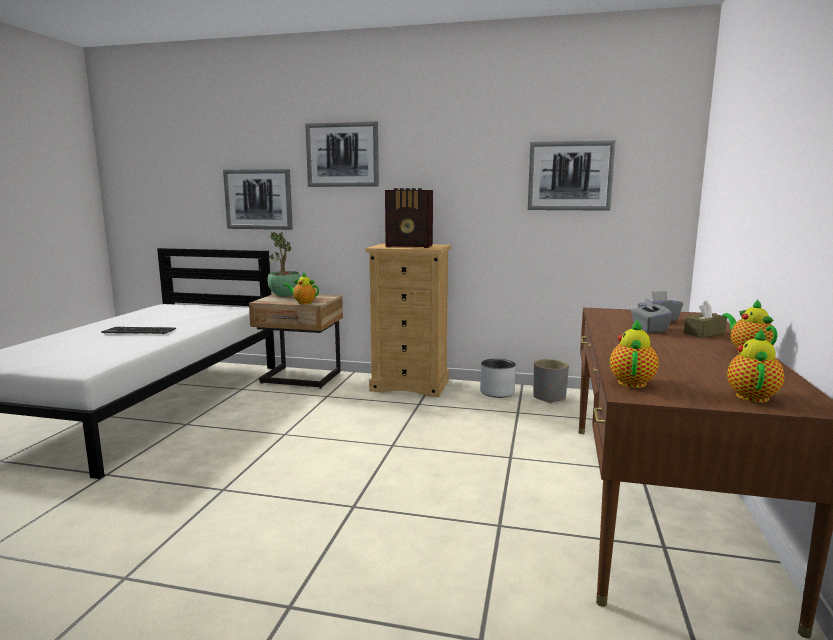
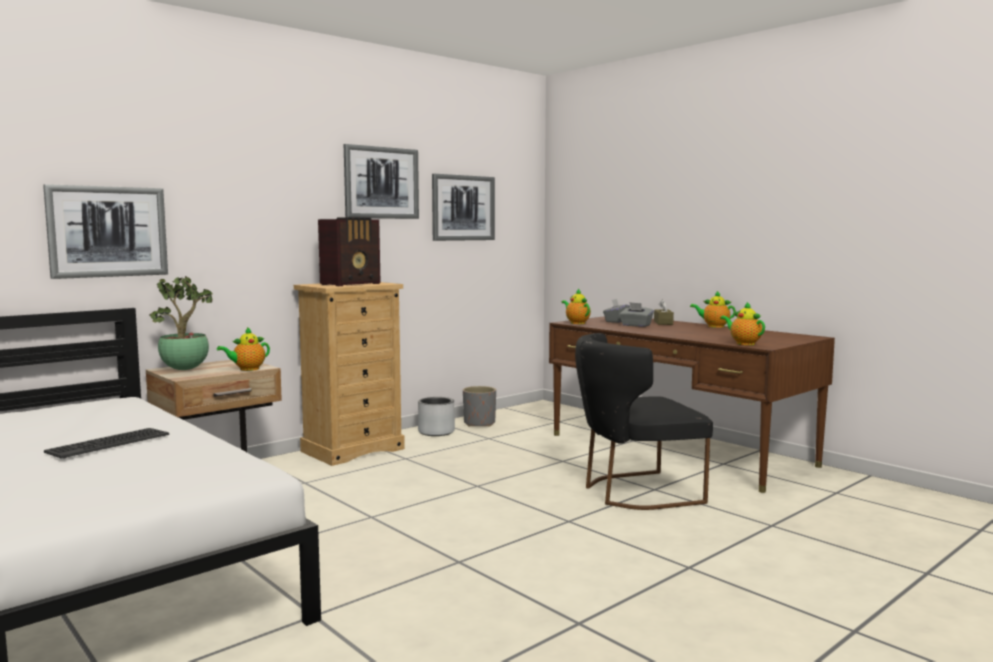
camera: 55 degrees left, 5 degrees down
picture [305,121,379,187] -> picture moved to [344,144,419,219]
teapot [727,328,784,403] -> teapot moved to [562,289,591,324]
none -> black chair [575,333,713,510]

